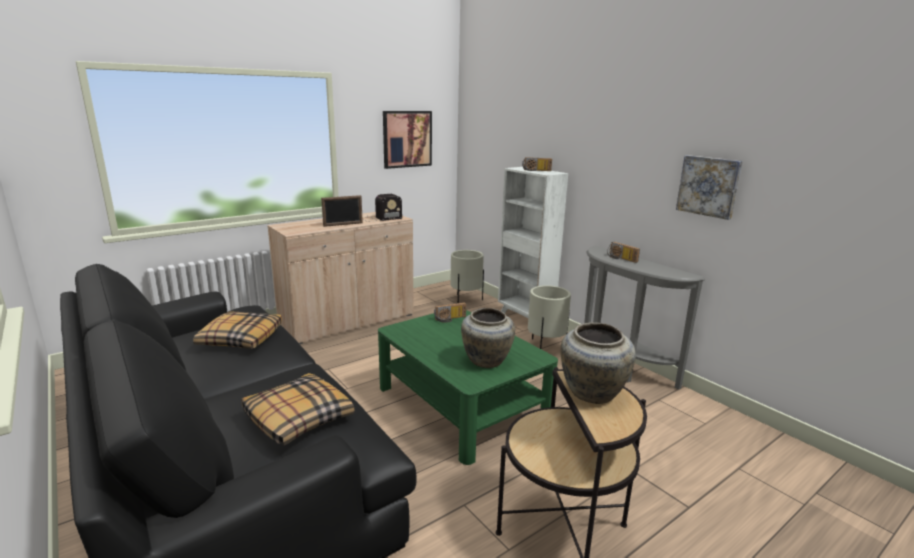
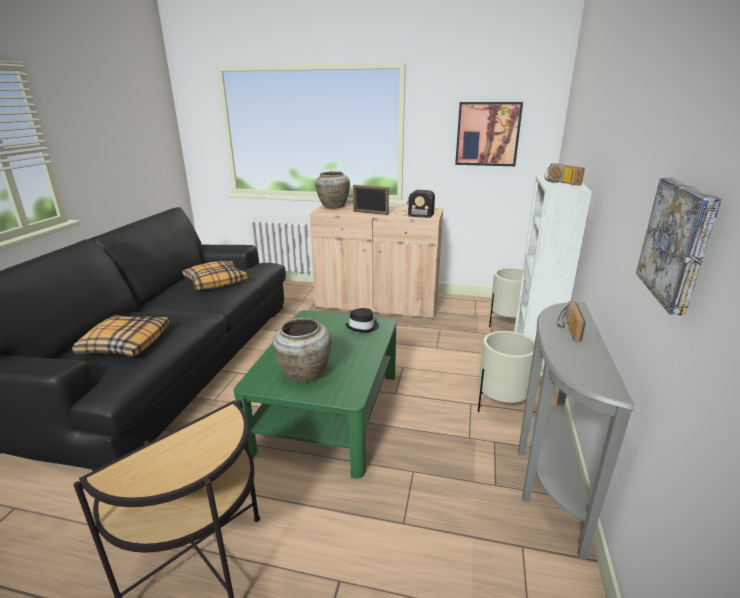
camera: 50 degrees right, 5 degrees up
radio [434,302,466,322] -> black hat [345,308,379,333]
beige vase [560,322,636,404] -> beige vase moved to [315,171,350,209]

